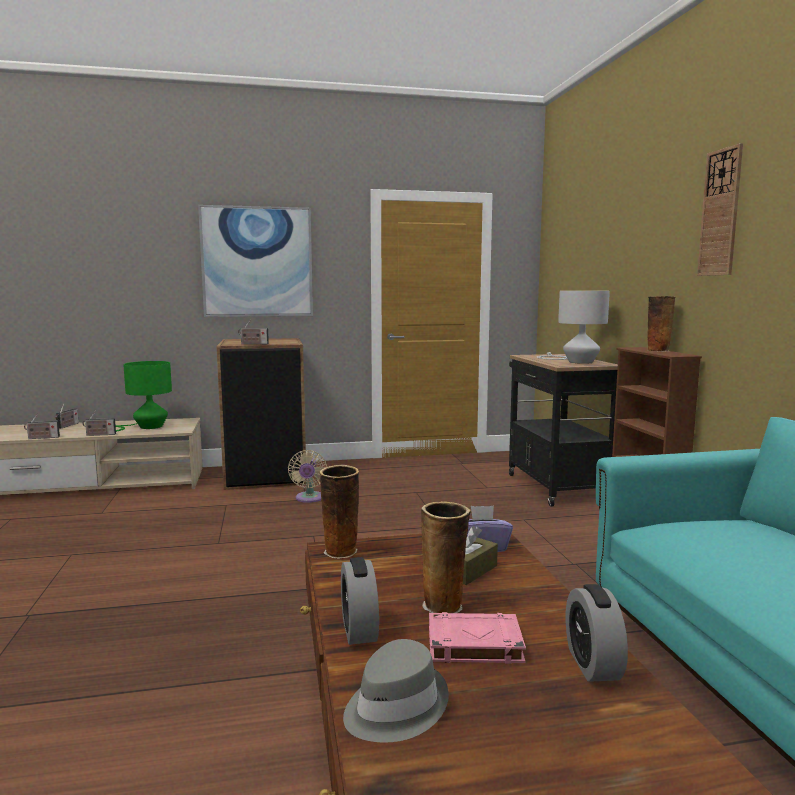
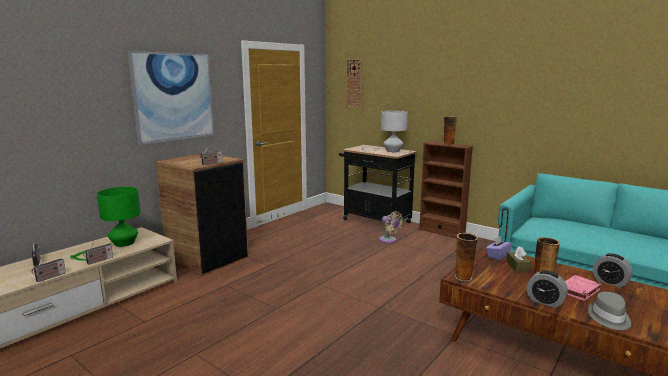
camera: 40 degrees left, 5 degrees up
beige fan [288,450,327,503] -> beige fan moved to [379,211,403,243]
wall clock [697,143,743,276] -> wall clock moved to [346,59,362,108]

